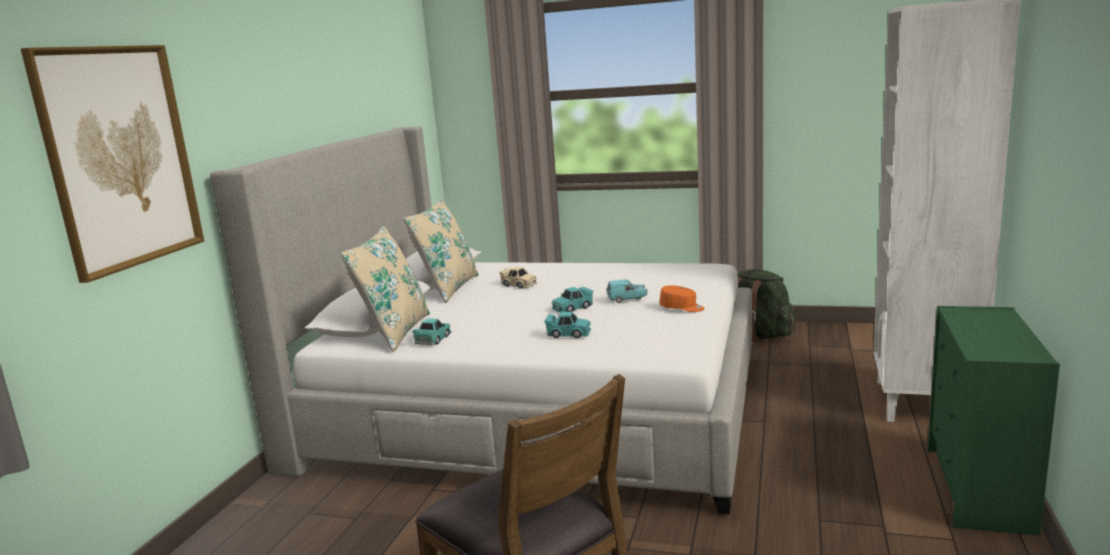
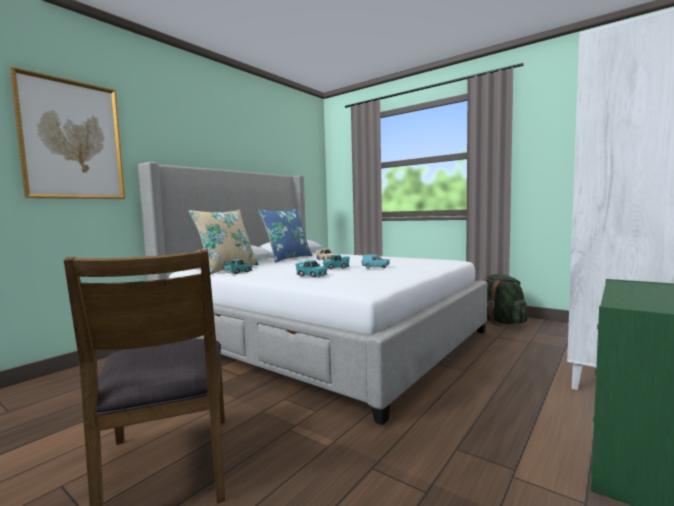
camera: 20 degrees right, 10 degrees down
beige pillow [403,198,479,303] -> blue pillow [258,209,312,263]
orange cap [659,285,705,312] -> none

